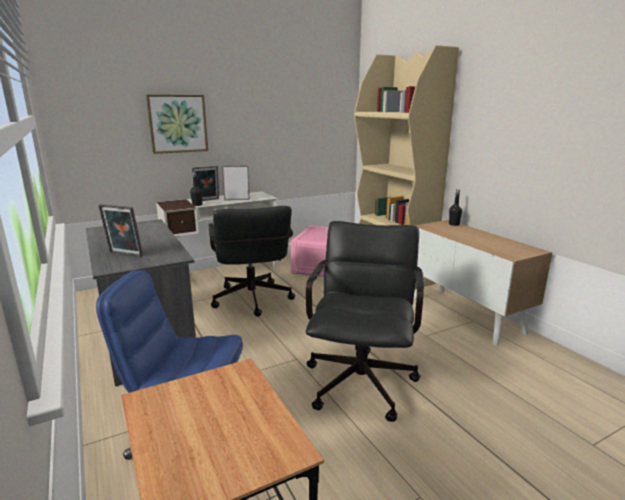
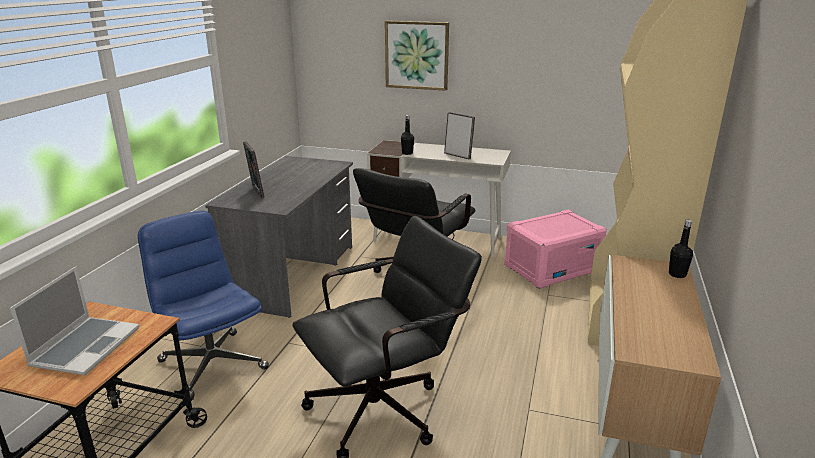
camera: 45 degrees right, 5 degrees up
picture frame [192,166,219,201] -> none
none -> laptop [10,266,140,375]

